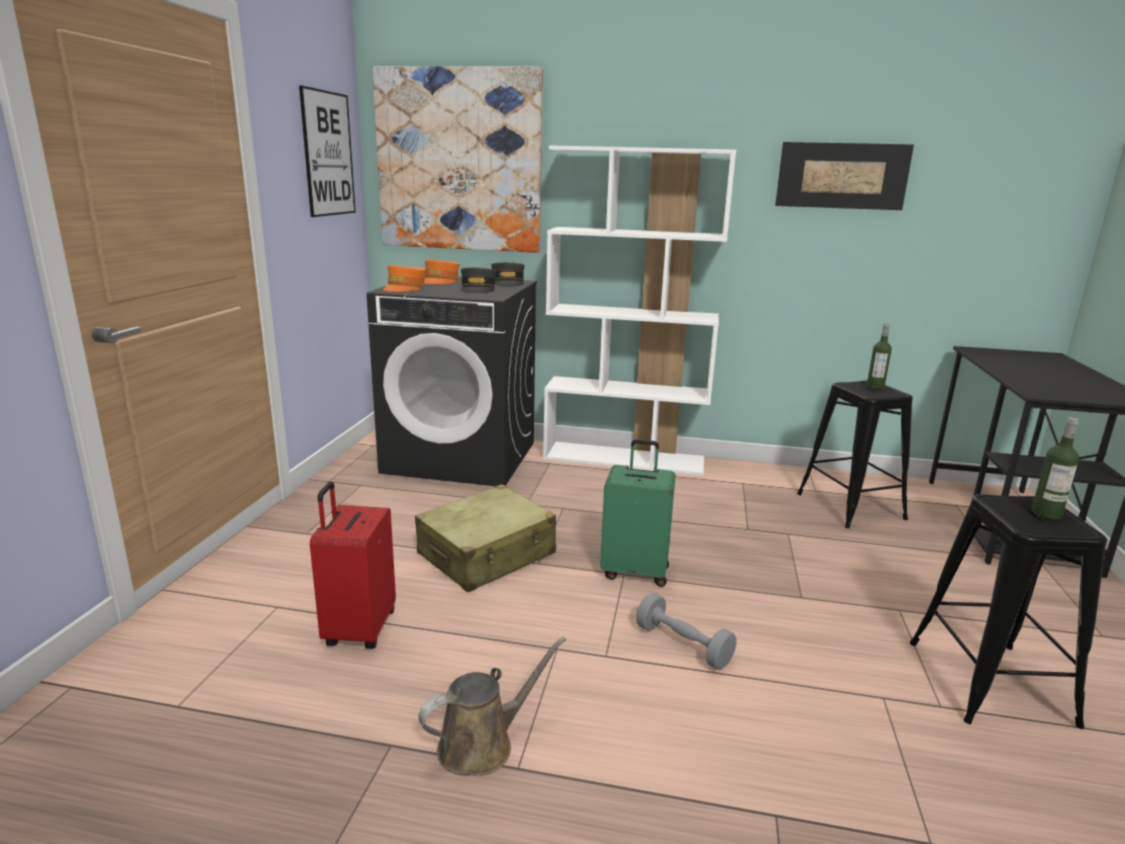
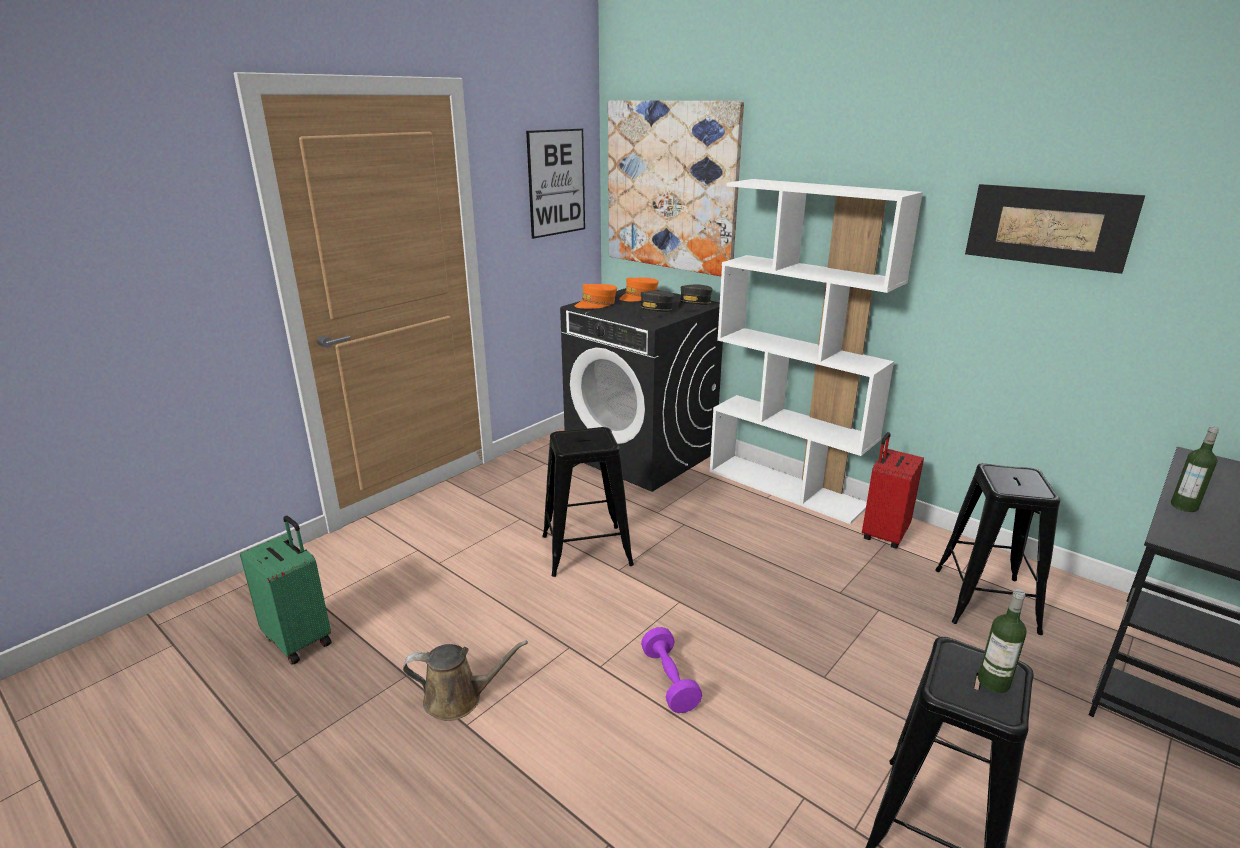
camera: 30 degrees right, 5 degrees up
red suitcase [310,482,396,649] -> red suitcase moved to [862,432,924,549]
beige suitcase [415,484,556,592] -> black stool [542,427,634,577]
green suitcase [600,439,676,587] -> green suitcase moved to [240,516,332,665]
grey dumbbell [636,593,737,670] -> purple dumbbell [641,627,702,713]
bottle [867,324,892,389] -> bottle moved to [1171,426,1219,512]

